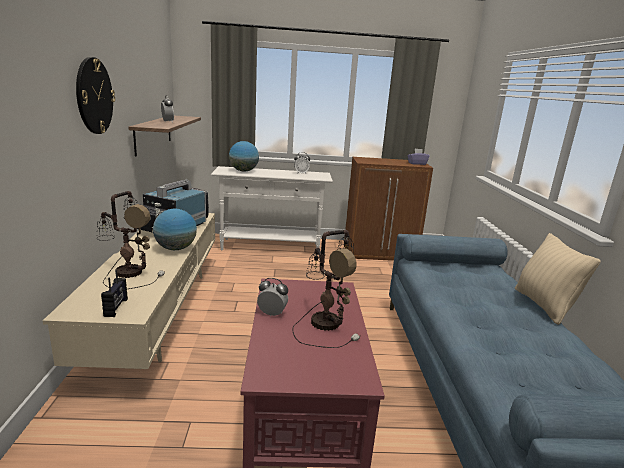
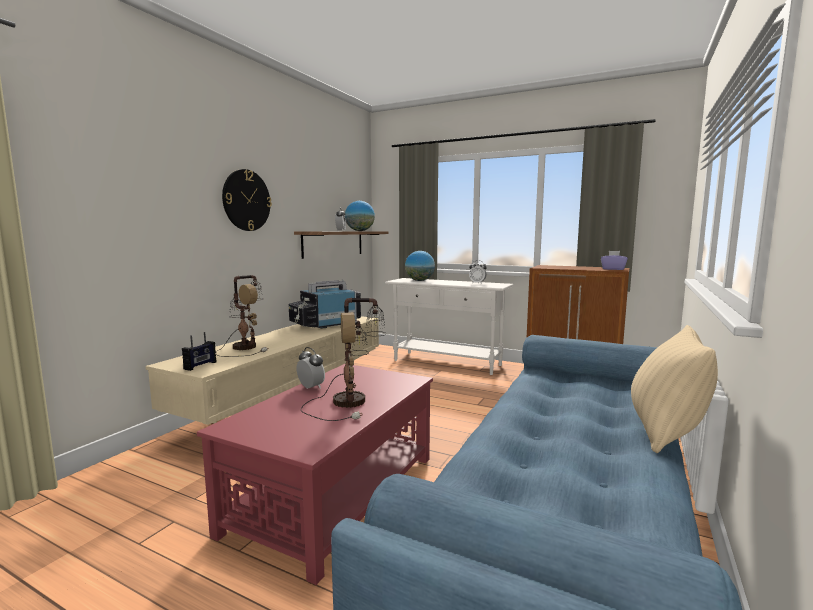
camera: 30 degrees right, 10 degrees down
globe [153,209,197,250] -> globe moved to [345,201,375,231]

